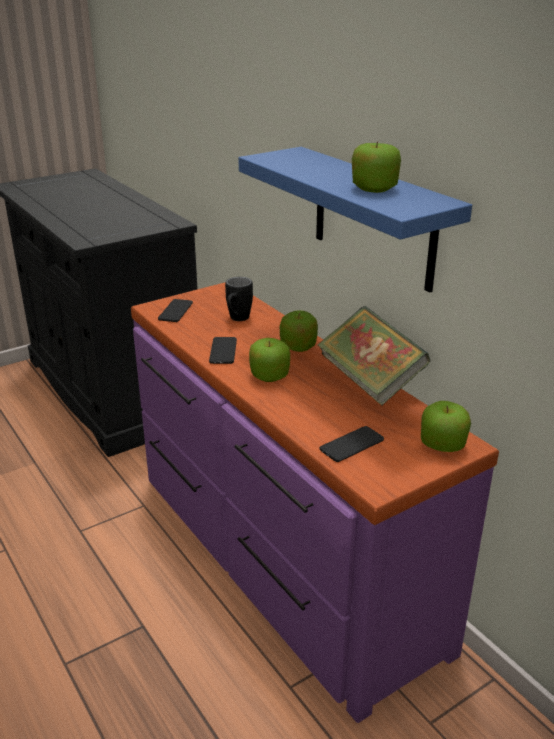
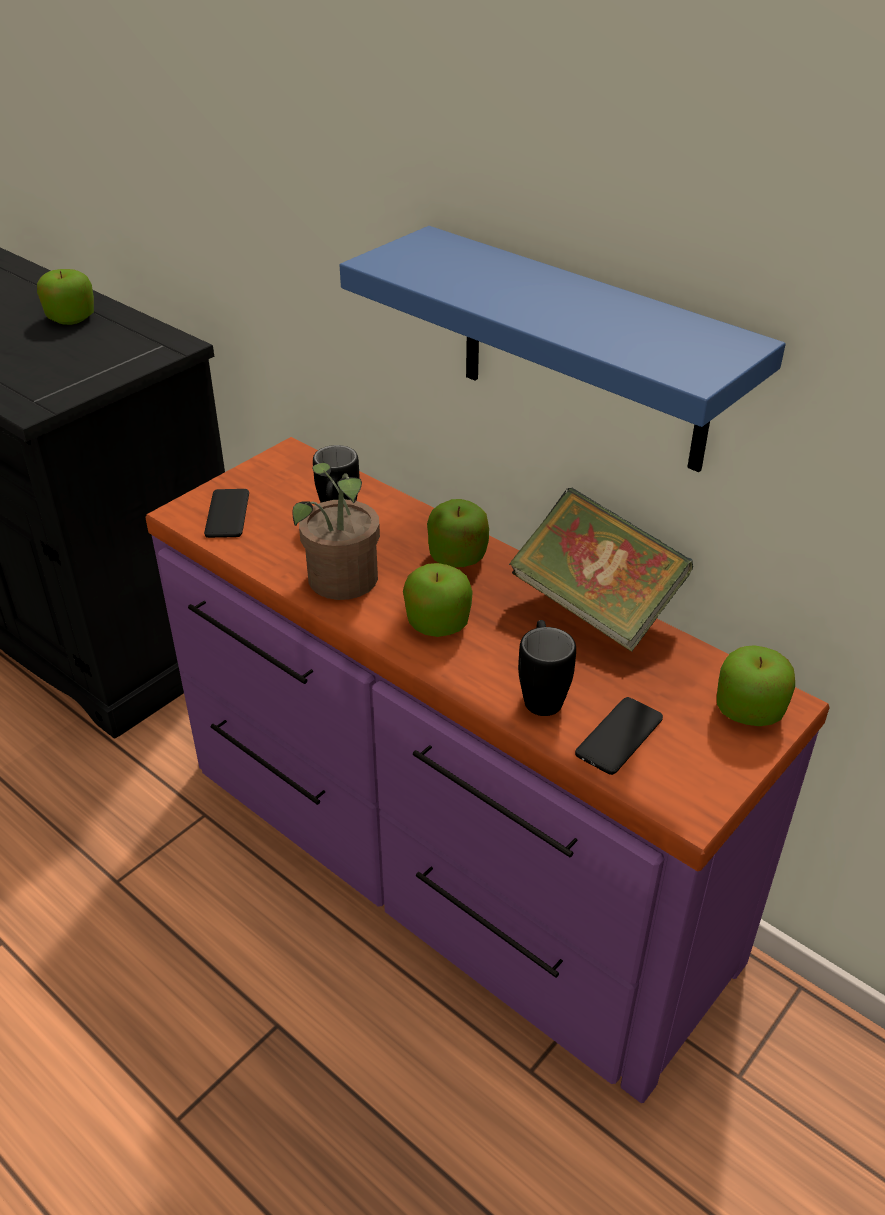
camera: 15 degrees left, 10 degrees up
phone [209,337,237,364] -> potted plant [293,463,380,600]
apple [352,141,401,193] -> apple moved to [37,269,94,325]
none -> black mug [518,620,576,716]

